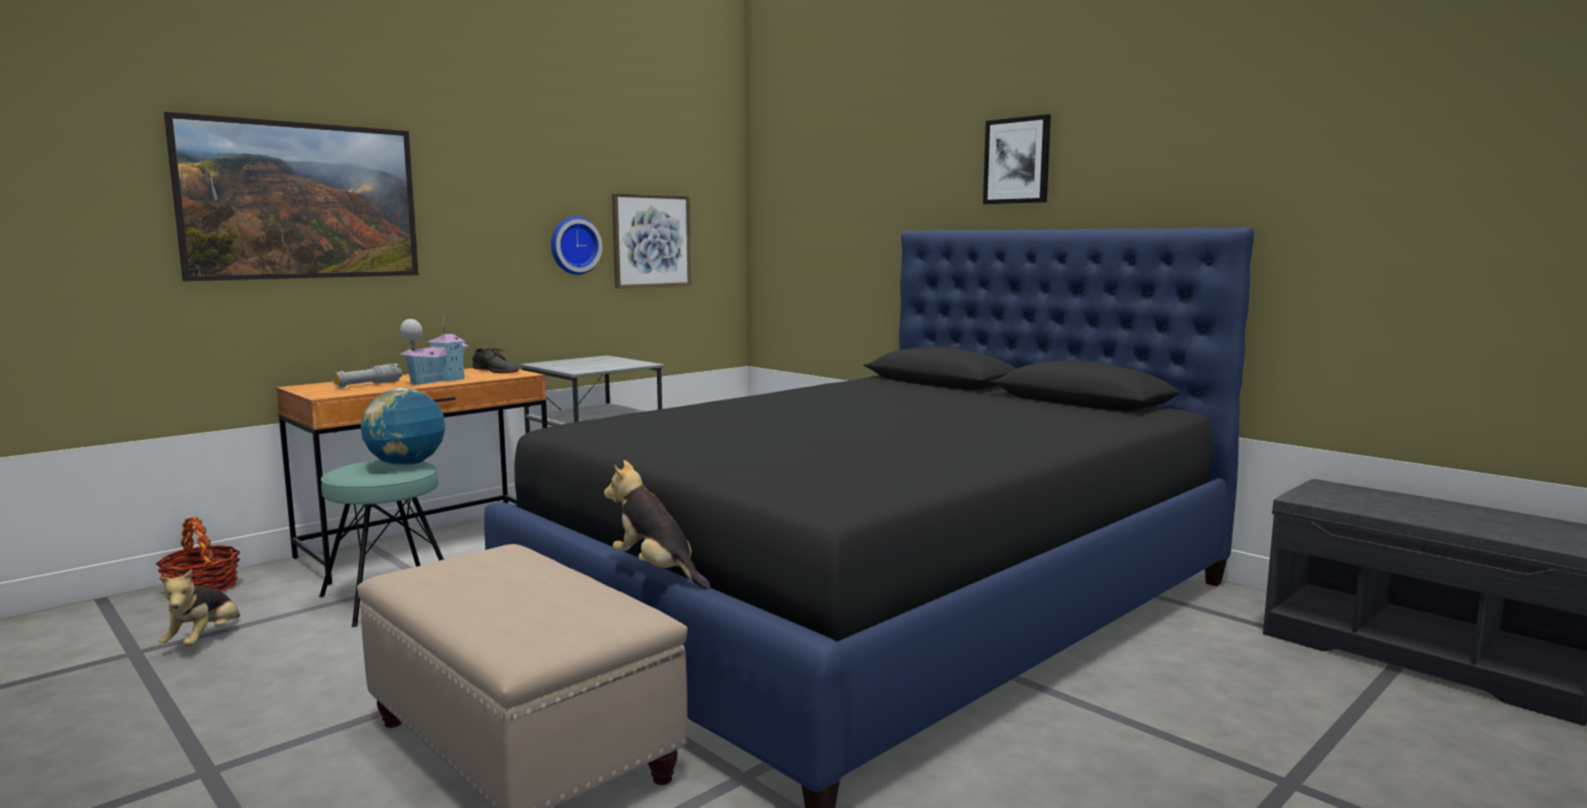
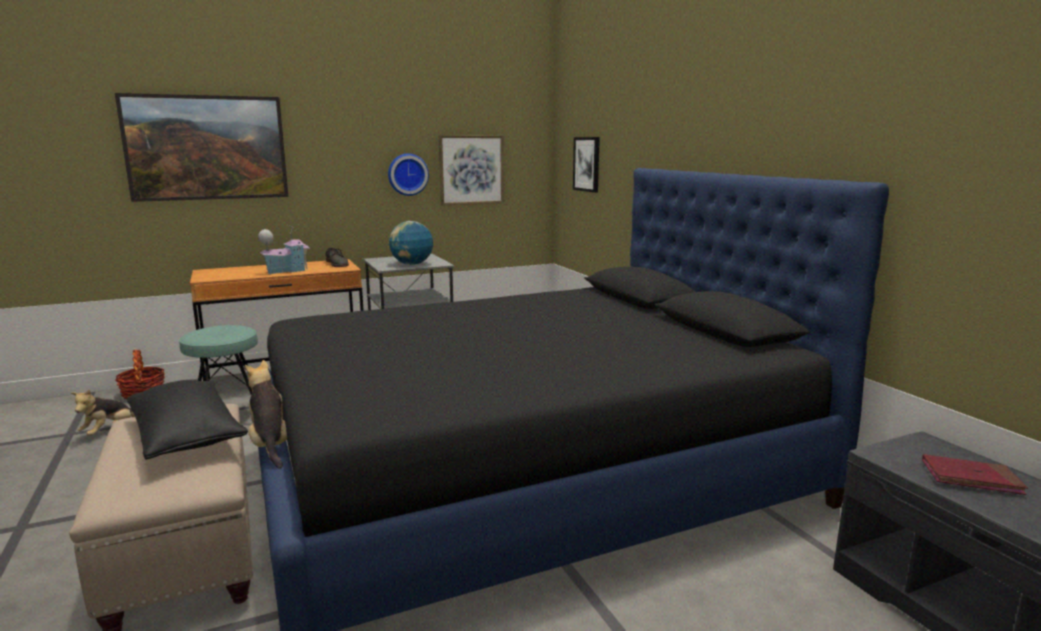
camera: 20 degrees right, 5 degrees up
grey flashlight [332,363,402,387] -> none
globe [361,388,445,466] -> globe moved to [389,221,433,265]
picture [983,114,1051,204] -> picture moved to [573,137,600,193]
none -> black pillow [127,380,248,460]
none -> red book [922,454,1028,495]

